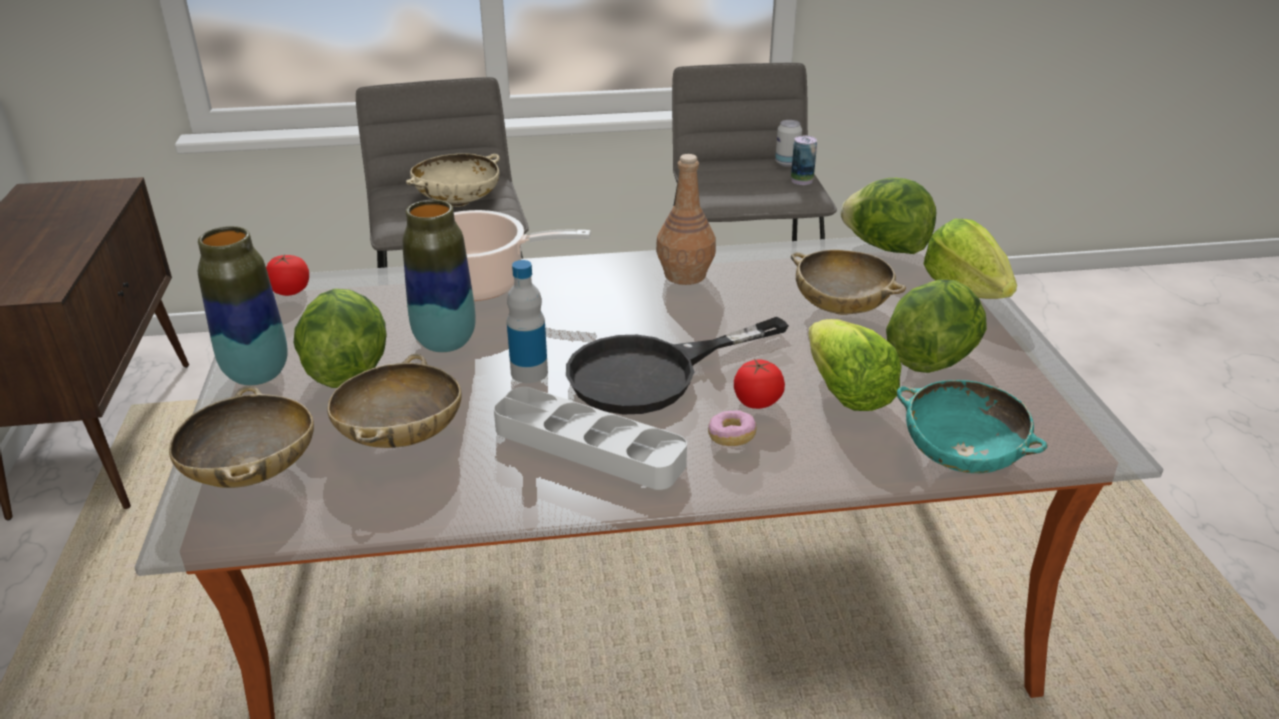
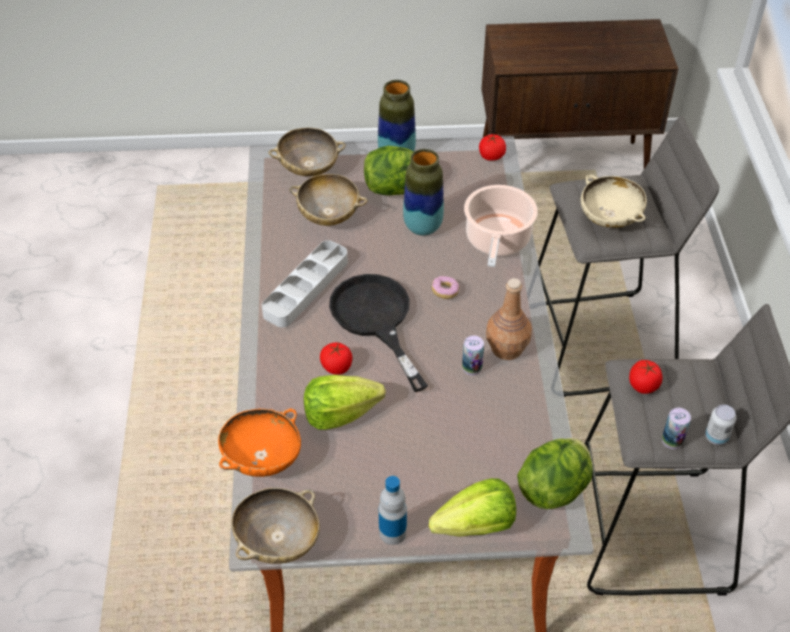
camera: 95 degrees right, 15 degrees up
bottle [507,260,548,383] -> bottle moved to [379,476,407,545]
donut [708,410,757,446] -> donut moved to [431,276,459,299]
beige bowl [791,250,906,315] -> beige bowl moved to [231,488,320,564]
lettuce [886,279,987,373] -> none
turquoise bowl [897,380,1048,473] -> orange bowl [218,409,301,477]
none -> can [462,335,484,376]
none -> tomato [629,360,663,394]

